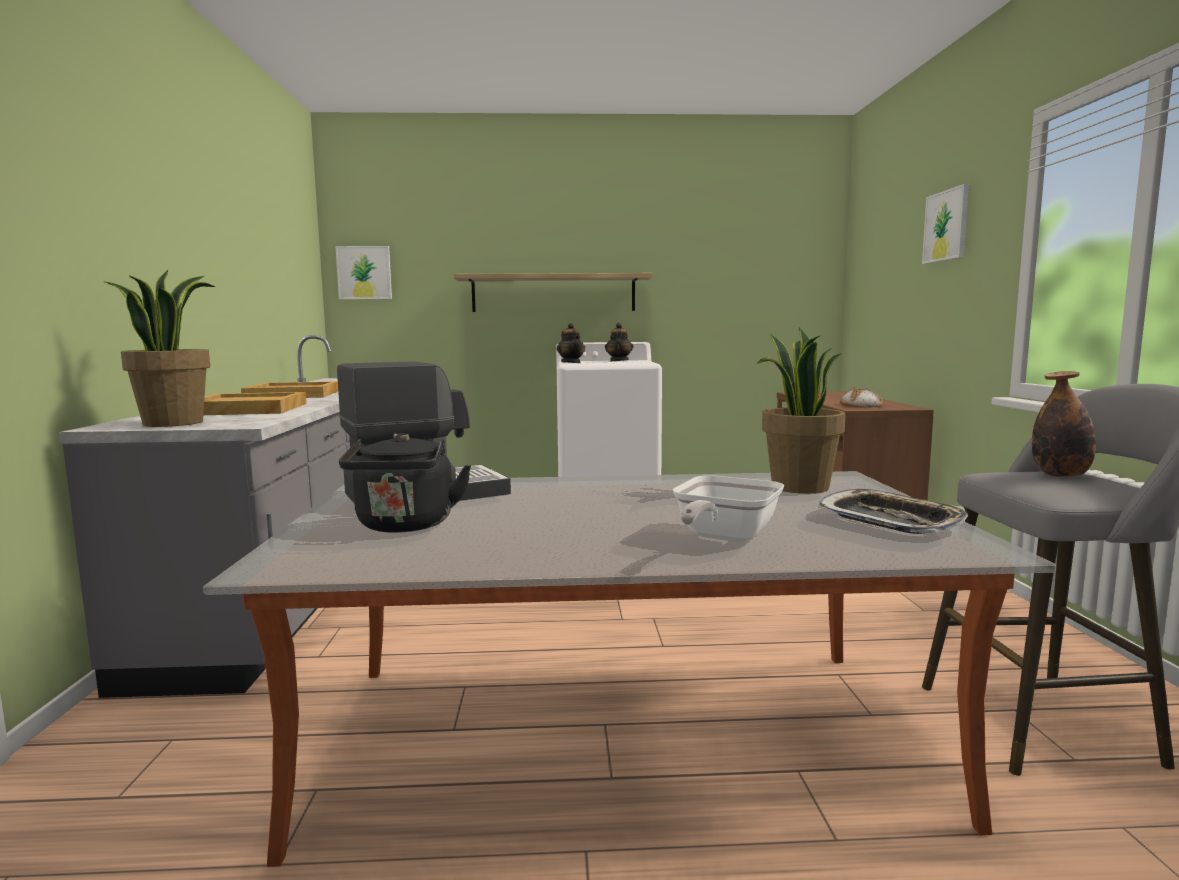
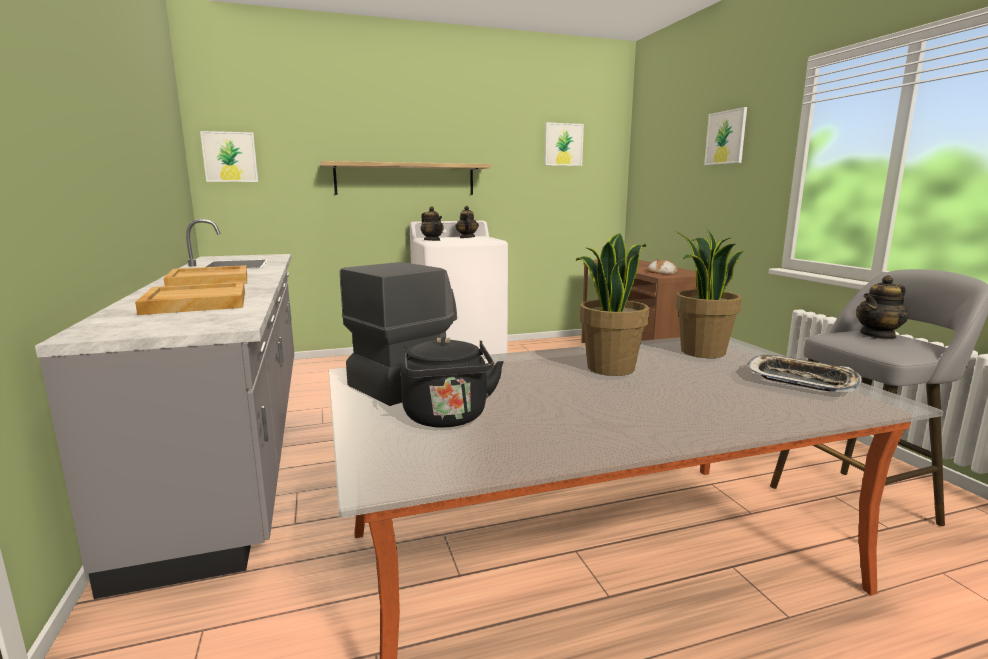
camera: 15 degrees left, 5 degrees up
potted plant [105,270,215,427] -> potted plant moved to [576,233,649,376]
frying pan [673,475,784,542] -> none
bottle [1032,371,1096,477] -> teapot [856,275,908,339]
none -> picture [545,122,584,166]

